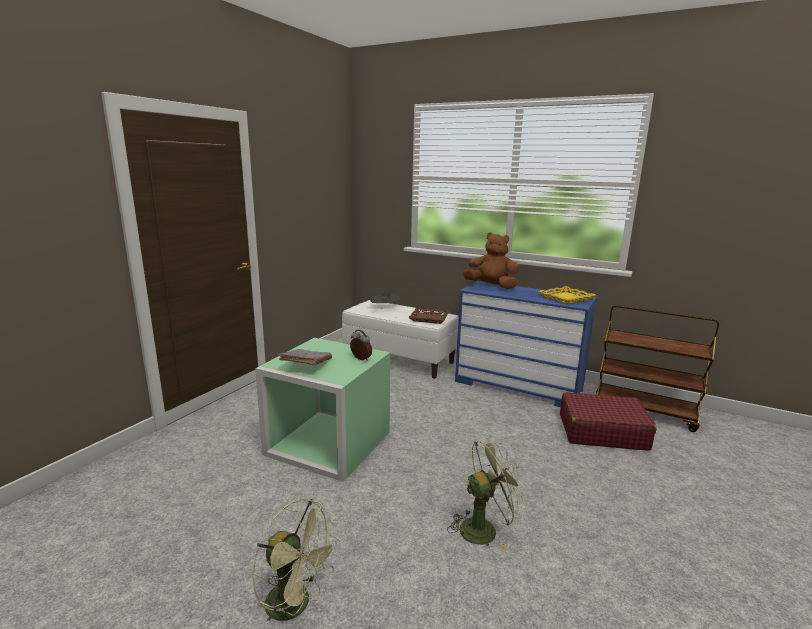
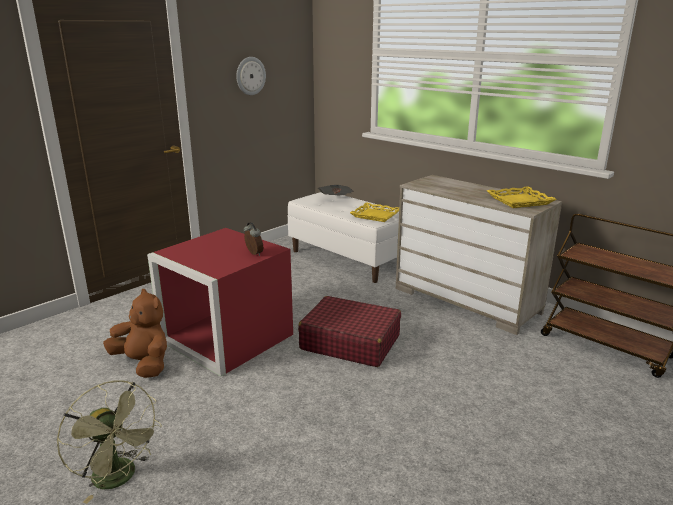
camera: 15 degrees right, 5 degrees up
green storage box [255,338,390,482] -> red storage box [147,228,293,376]
grey book [279,349,332,365] -> none
brown tray [408,308,450,324] -> yellow tray [350,202,399,222]
green fan [447,437,527,552] -> none
blue dresser [455,281,597,407] -> beige dresser [396,175,562,335]
brown plush toy [463,233,520,289] -> brown plush toy moved to [103,289,167,378]
red suitcase [560,392,657,451] -> red suitcase moved to [298,296,401,367]
none -> wall clock [236,57,266,95]

